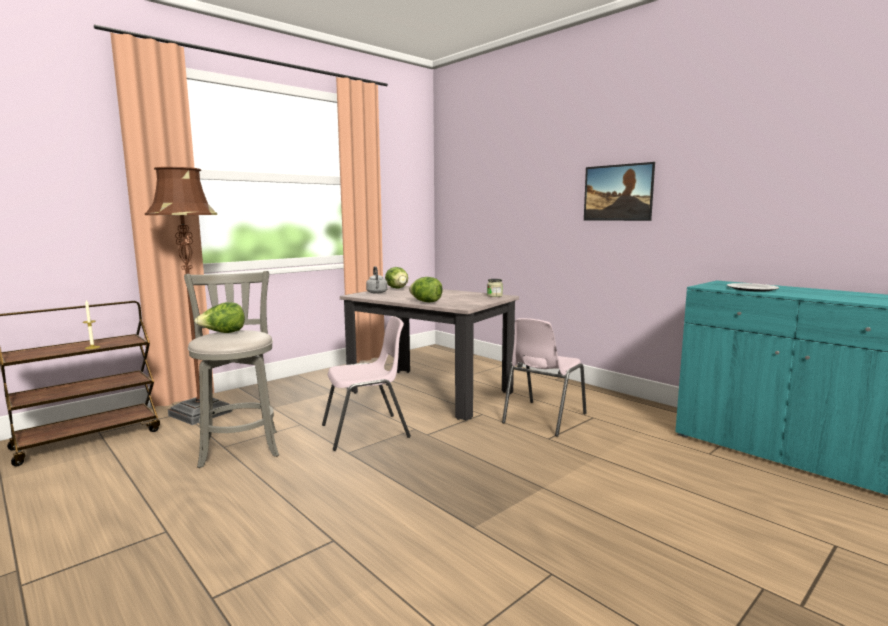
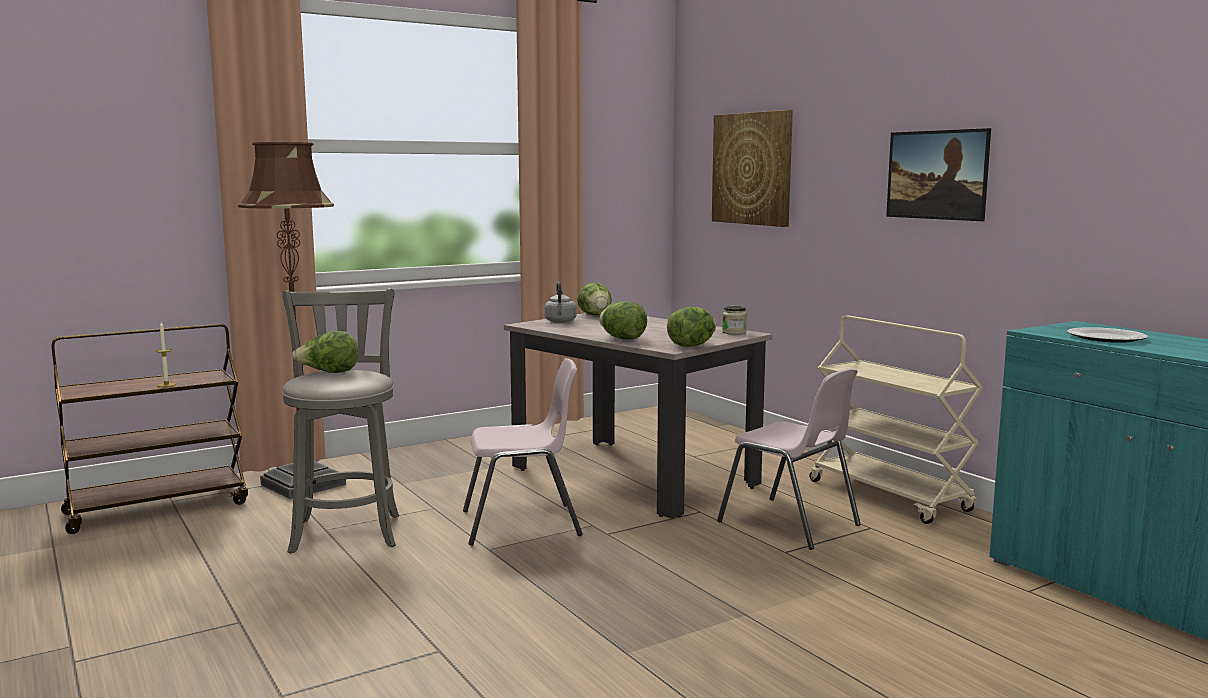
camera: 10 degrees right, 0 degrees up
pink chair [502,318,587,437] -> pink chair turned 90 degrees counterclockwise [717,368,861,550]
none -> lettuce [667,307,716,347]
none -> picture [712,110,793,227]
none -> beige cart [809,315,983,524]

